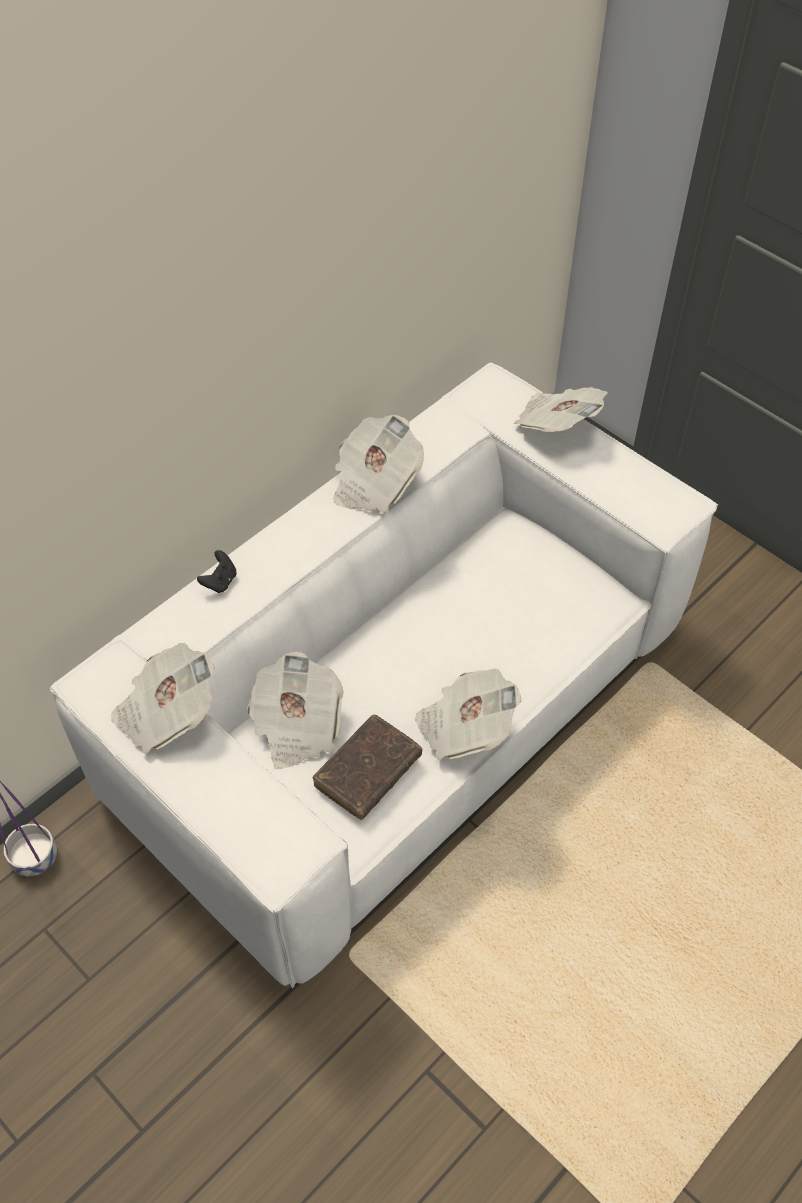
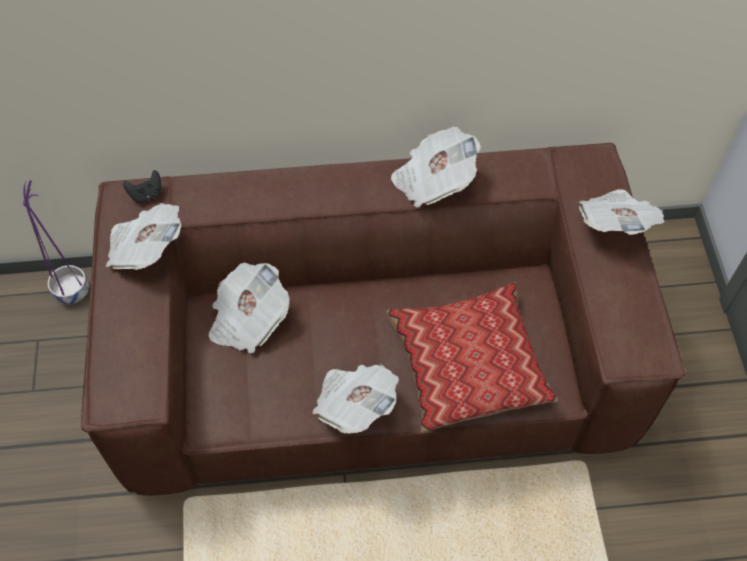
camera: 40 degrees right, 5 degrees up
white sofa [50,363,718,989] -> brown sofa [81,143,686,496]
black game controller [197,550,237,593] -> black game controller moved to [123,170,161,203]
brown book [312,715,422,820] -> none
none -> pillow [386,282,558,433]

